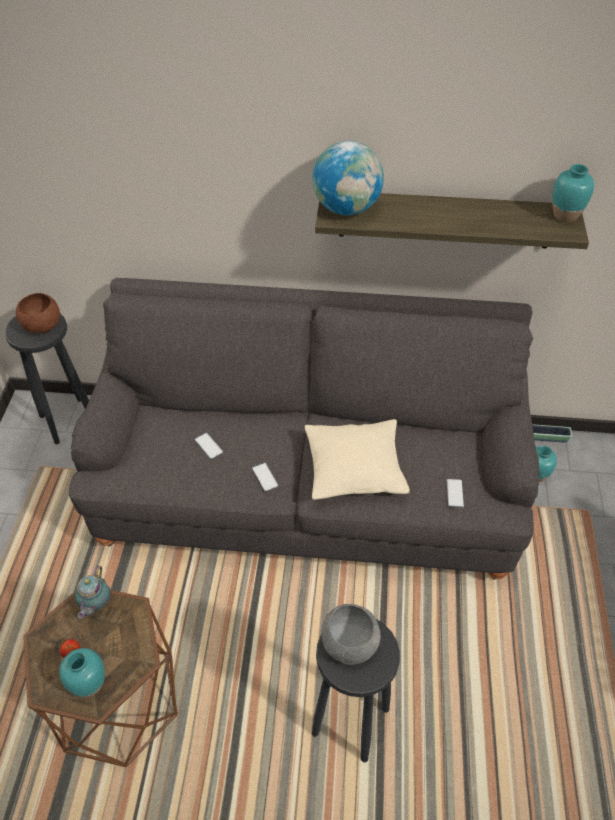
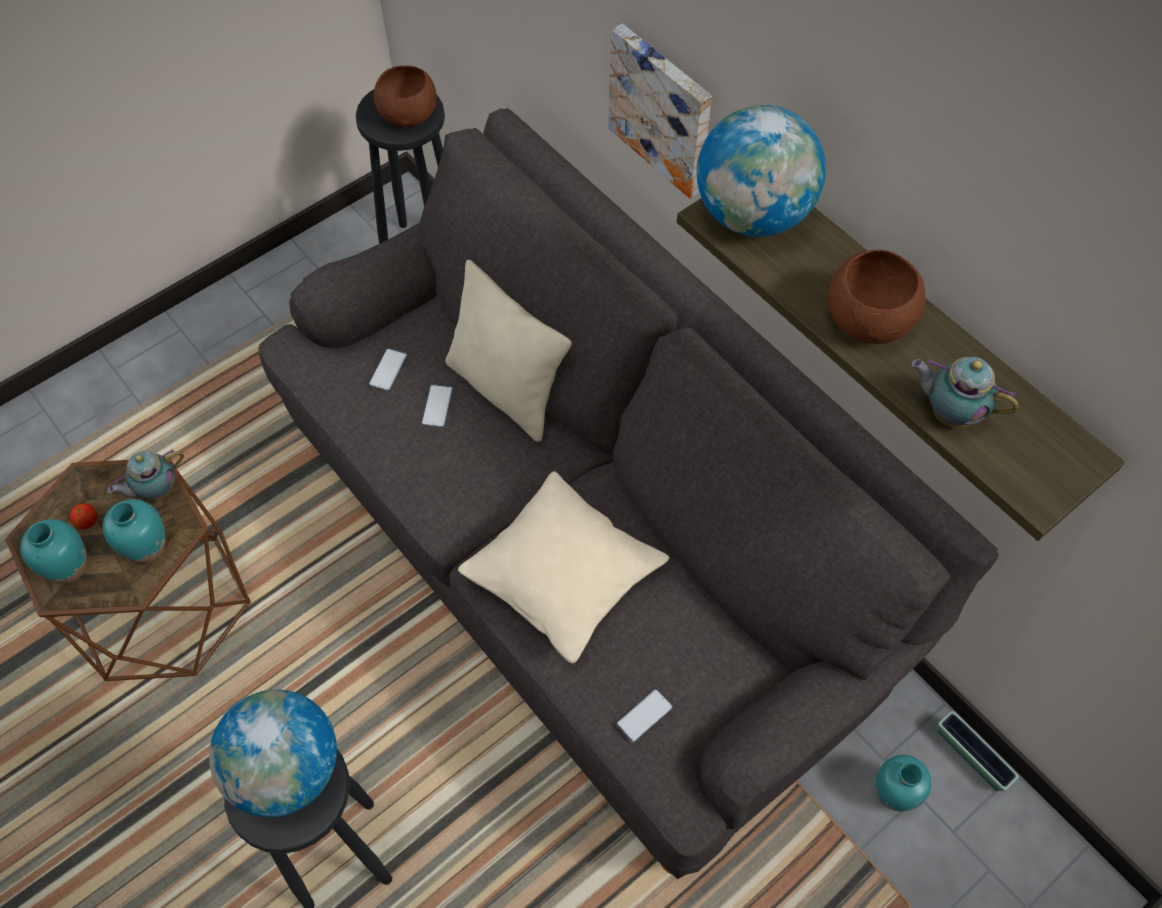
camera: 45 degrees right, 10 degrees up
phone [252,462,278,491] -> phone moved to [369,348,407,391]
grey bowl [321,604,381,665] -> globe [209,690,337,817]
turquoise vase [552,164,594,222] -> turquoise vase moved to [103,499,166,563]
none -> beige pillow [445,260,572,442]
none -> picture [608,23,712,198]
none -> brown bowl [827,250,925,344]
none -> teapot [911,357,1019,429]

